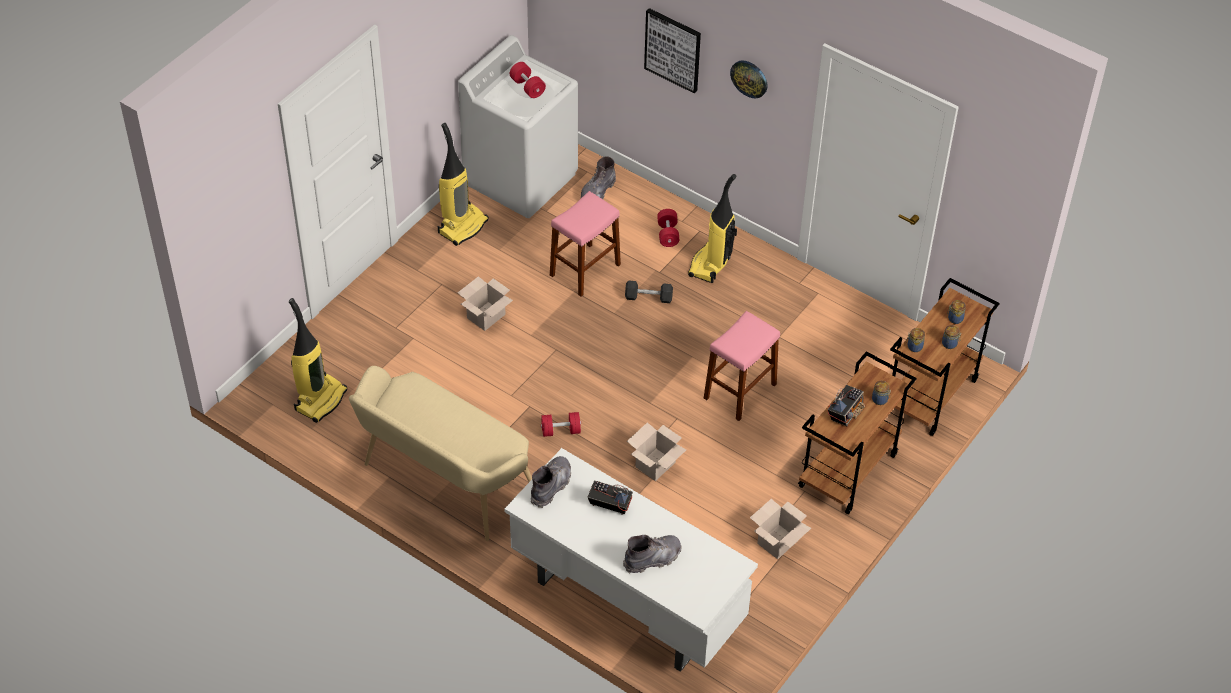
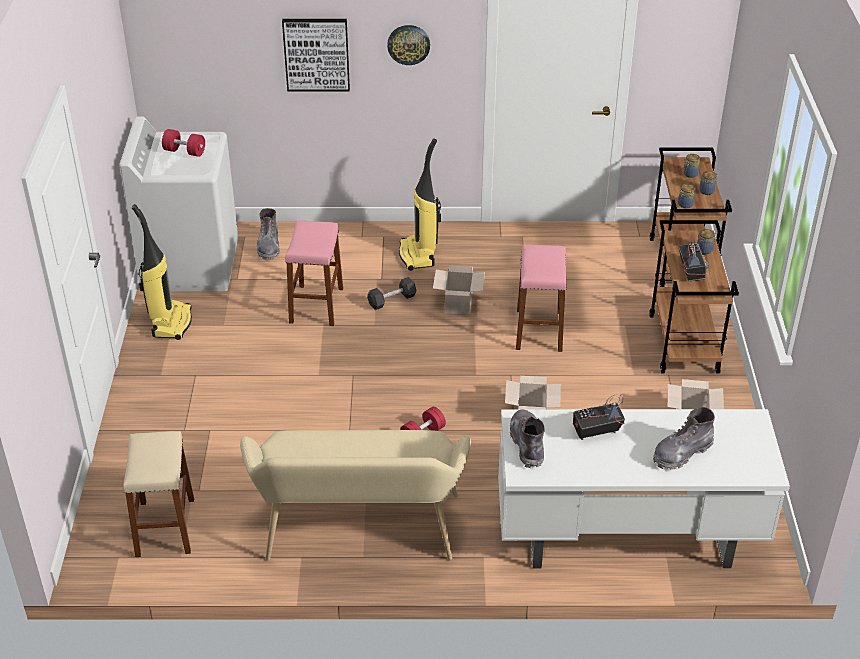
camera: 35 degrees left, 10 degrees down
vacuum cleaner [289,298,347,423] -> beige stool [123,431,194,557]
cardboard box [458,276,513,331] -> cardboard box moved to [433,265,485,315]
grey boot [623,535,682,573] -> grey boot turned 150 degrees counterclockwise [653,407,715,470]
red dumbbell [657,209,680,247] -> none

